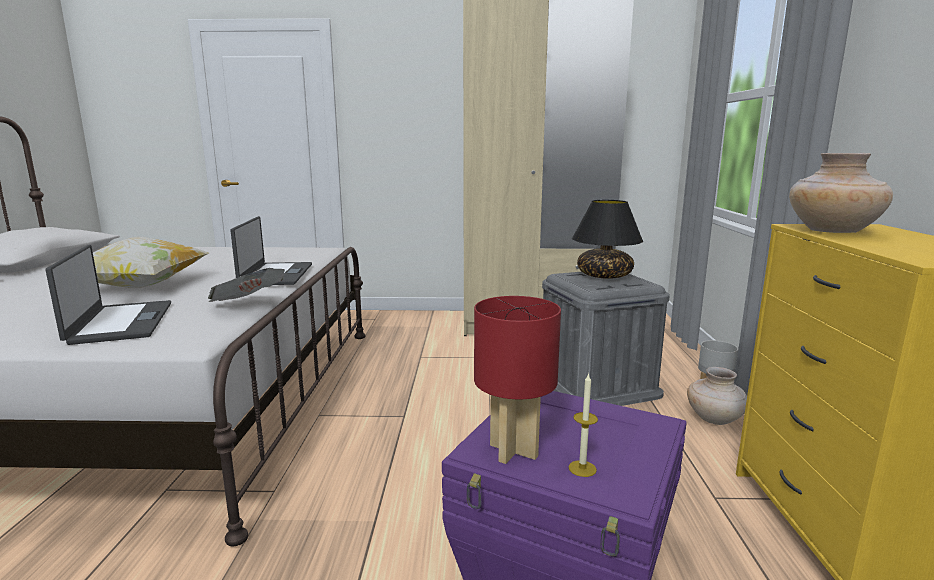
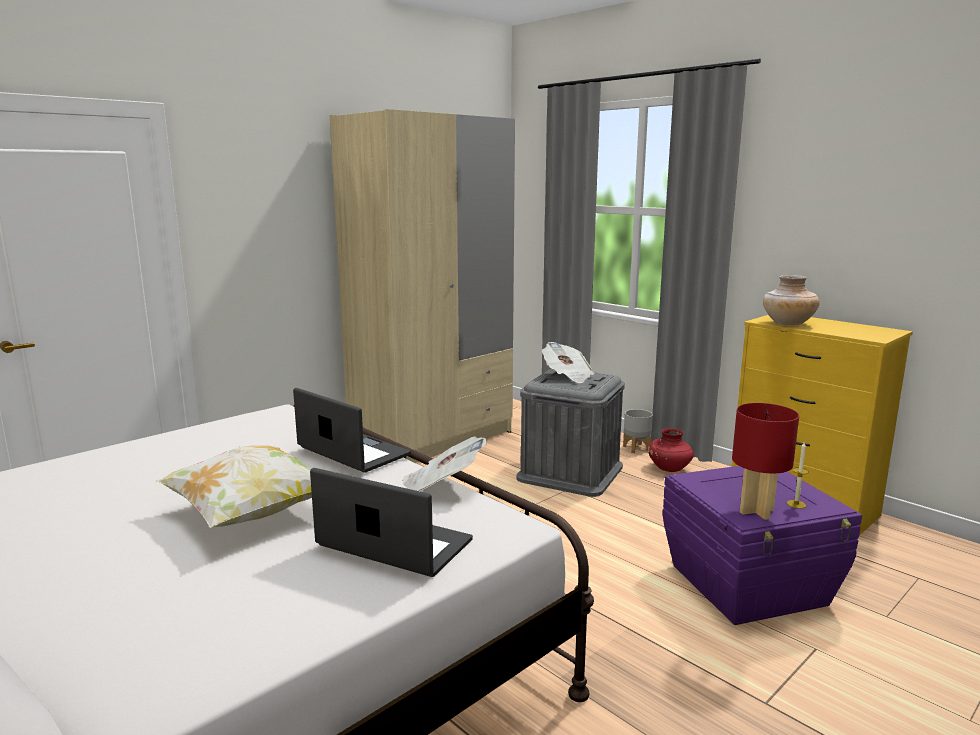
camera: 45 degrees left, 0 degrees up
black table lamp [572,200,643,279] -> newspaper [542,342,594,383]
beige vase [687,367,747,425] -> red vase [648,428,694,472]

